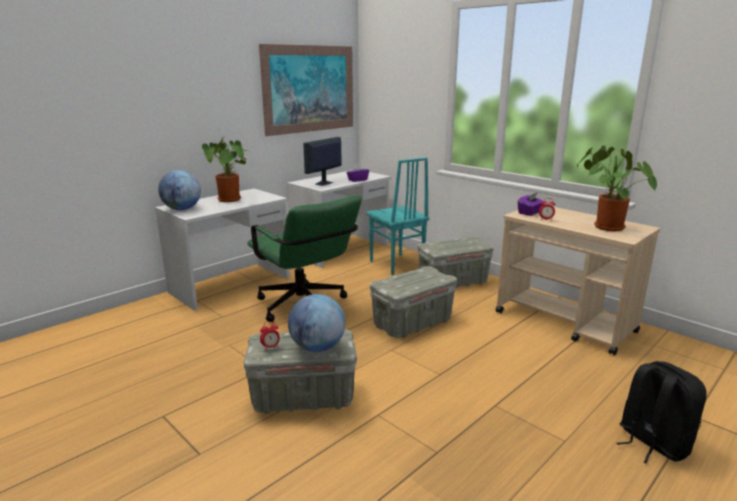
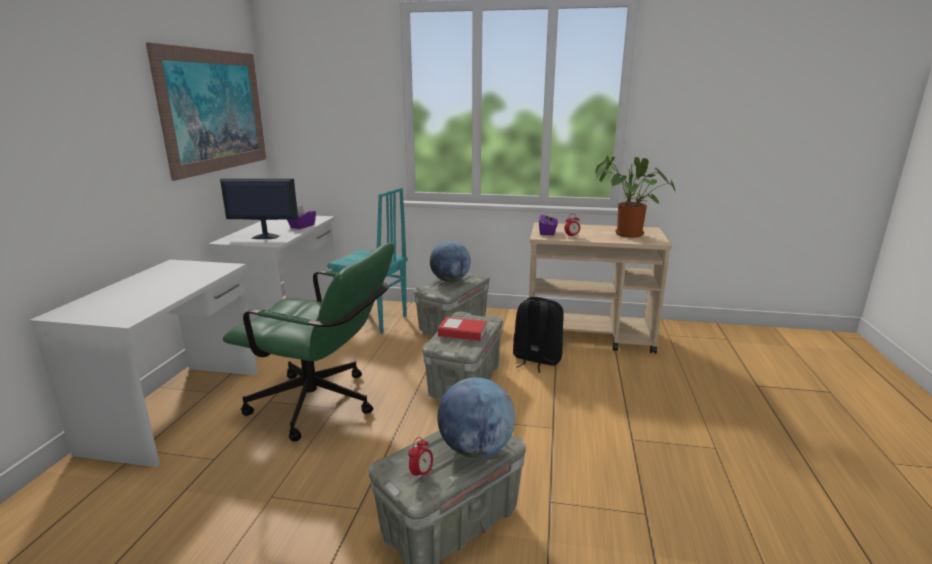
camera: 35 degrees left, 0 degrees up
globe [158,170,201,210] -> globe moved to [430,241,471,282]
potted plant [202,136,248,202] -> none
monitor [303,137,342,186] -> monitor turned 90 degrees clockwise [220,178,298,239]
black backpack [616,361,707,464] -> black backpack moved to [513,297,564,372]
none -> book [438,317,487,341]

